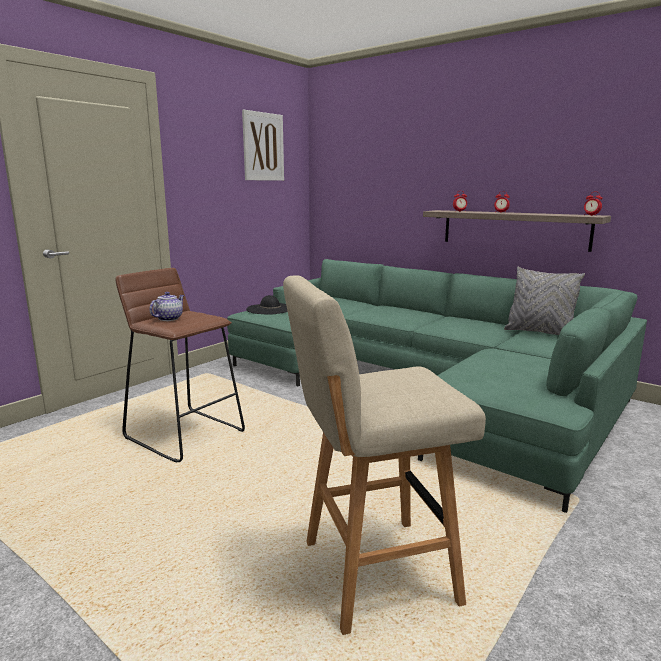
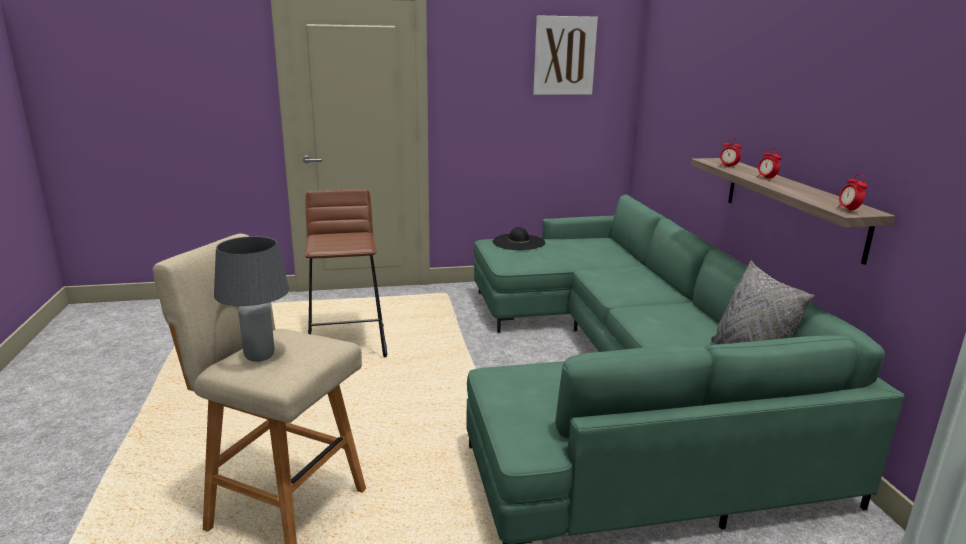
camera: 40 degrees right, 5 degrees up
teapot [149,292,184,321] -> none
none -> grey table lamp [214,236,289,362]

